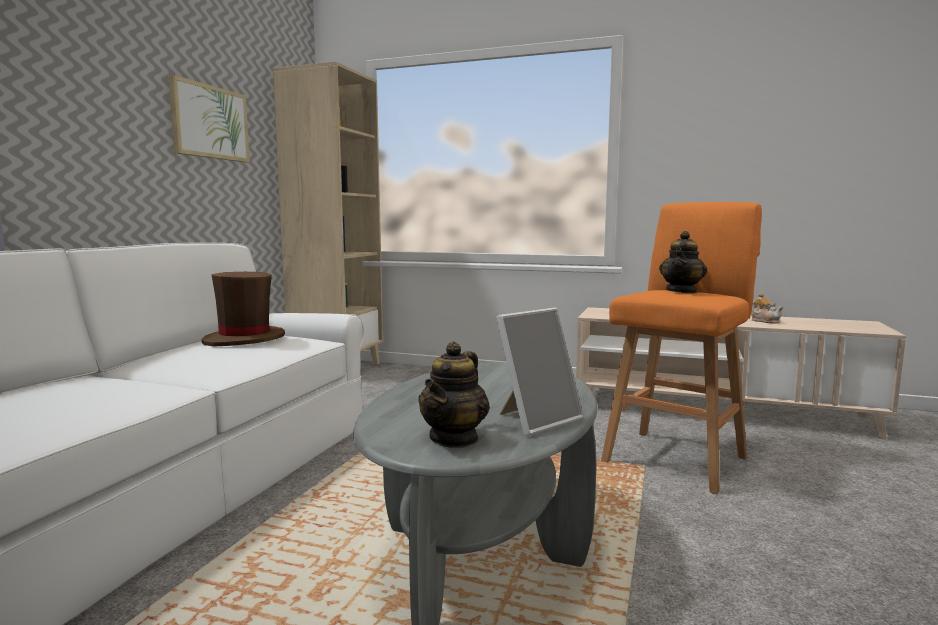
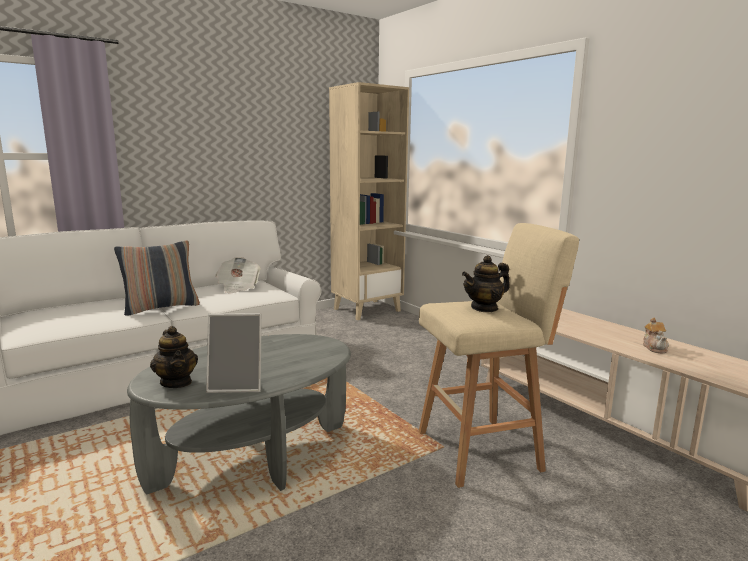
camera: 35 degrees right, 5 degrees up
picture [168,75,250,163] -> none
brown hat [202,272,285,347] -> newspaper [215,257,261,293]
teapot [418,341,490,448] -> teapot turned 90 degrees counterclockwise [150,326,198,388]
orange stool [601,202,762,494] -> beige stool [419,223,579,488]
none -> pillow [114,240,200,316]

